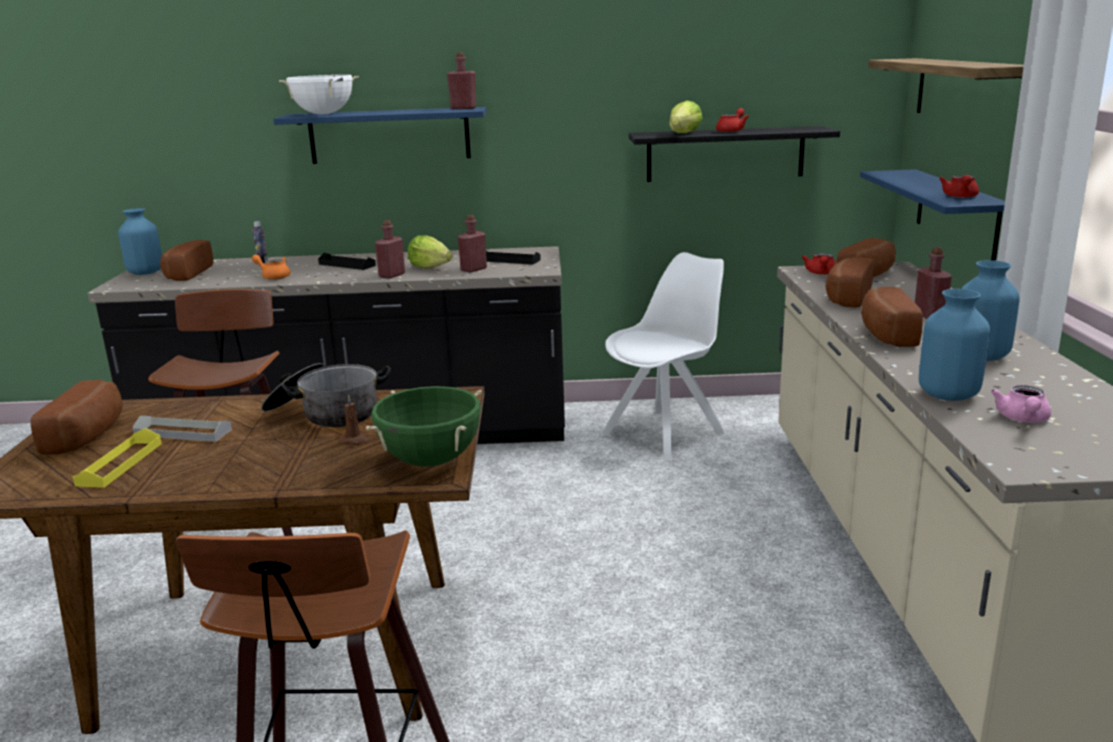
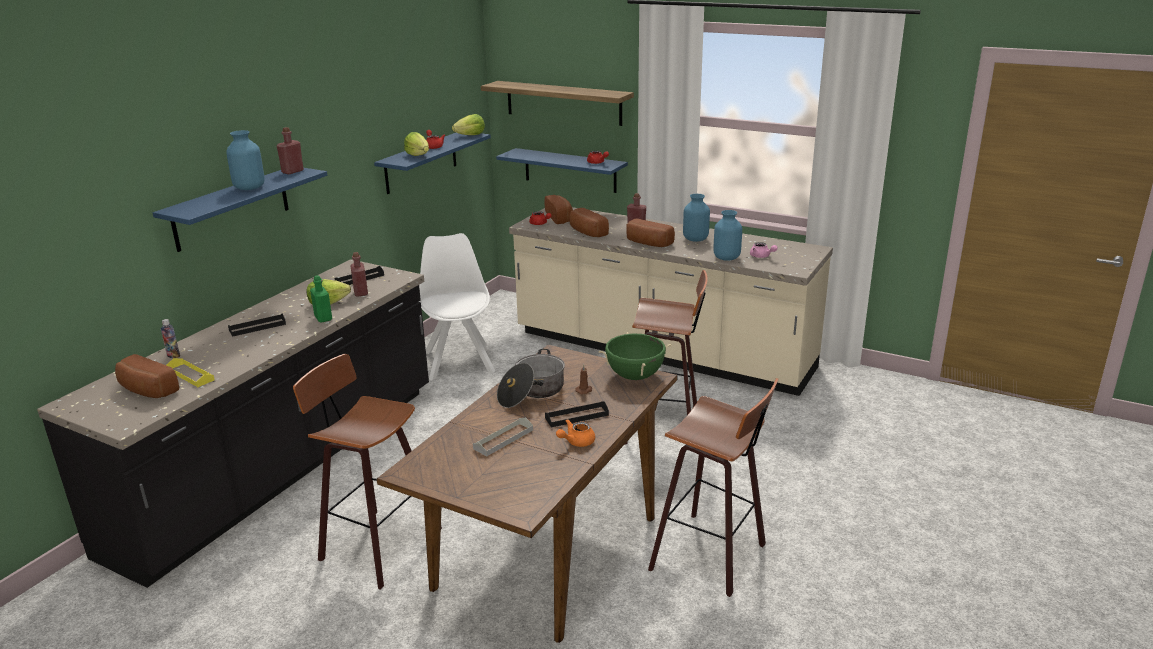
camera: 60 degrees left, 5 degrees up
bread [30,380,123,454] -> none
yellow tray [73,428,162,488] -> yellow tray moved to [166,358,215,387]
blue vase [118,208,162,275] -> blue vase moved to [226,130,265,190]
orange teapot [251,255,290,280] -> orange teapot moved to [556,419,595,447]
white cooking pot [279,75,359,114] -> none
red bottle [375,220,405,279] -> green bottle [310,275,332,323]
black shelf [629,126,840,182] -> blue shelf [374,133,491,194]
none -> lettuce [452,114,485,135]
none -> black tray [545,401,609,427]
none -> stool [625,270,708,445]

